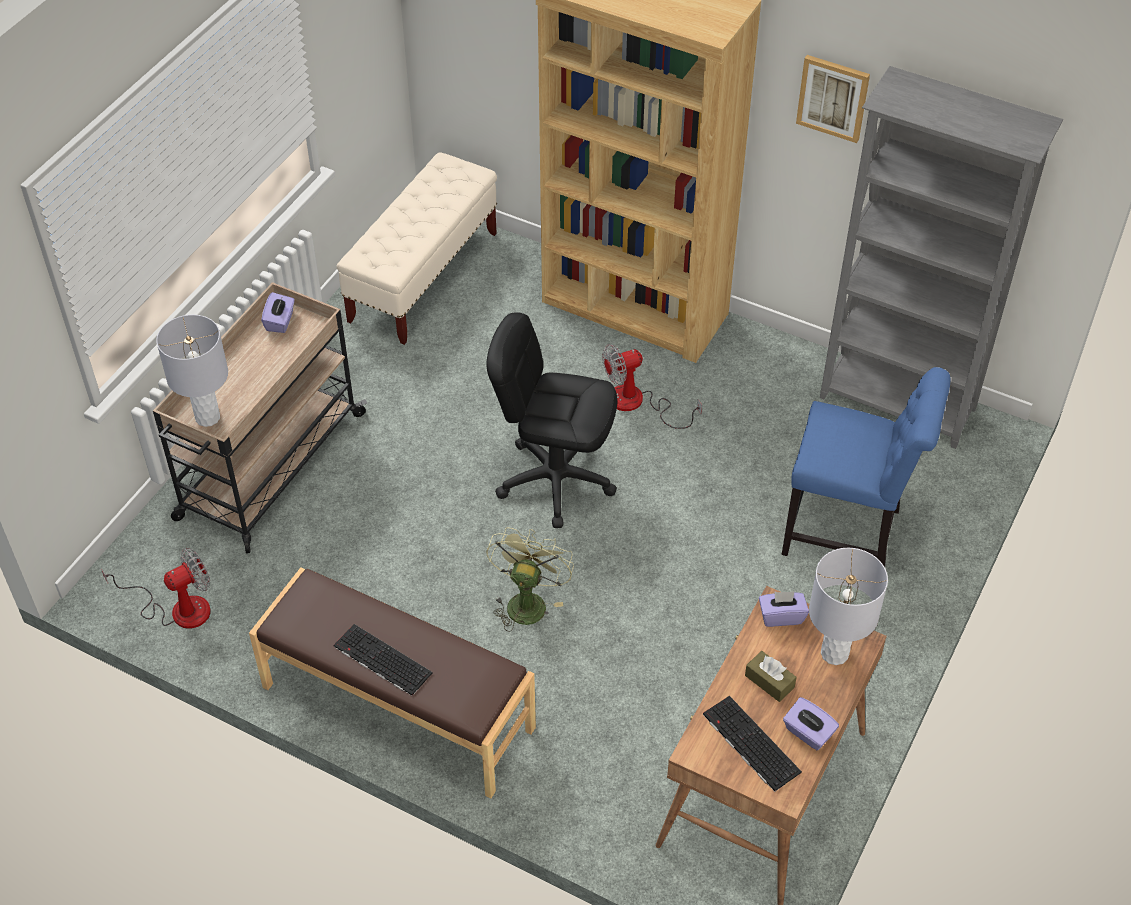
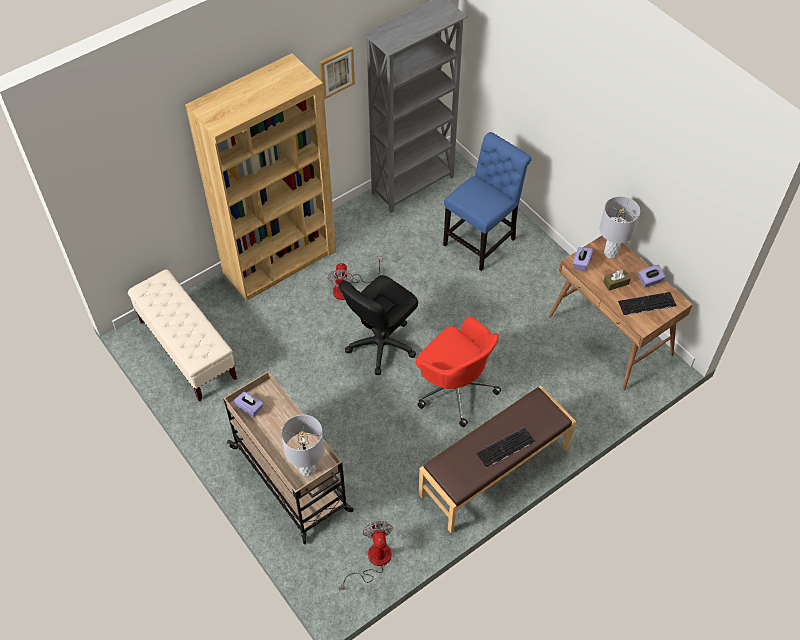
camera: 65 degrees left, 5 degrees up
green fan [486,527,574,632] -> red office chair [416,316,501,427]

